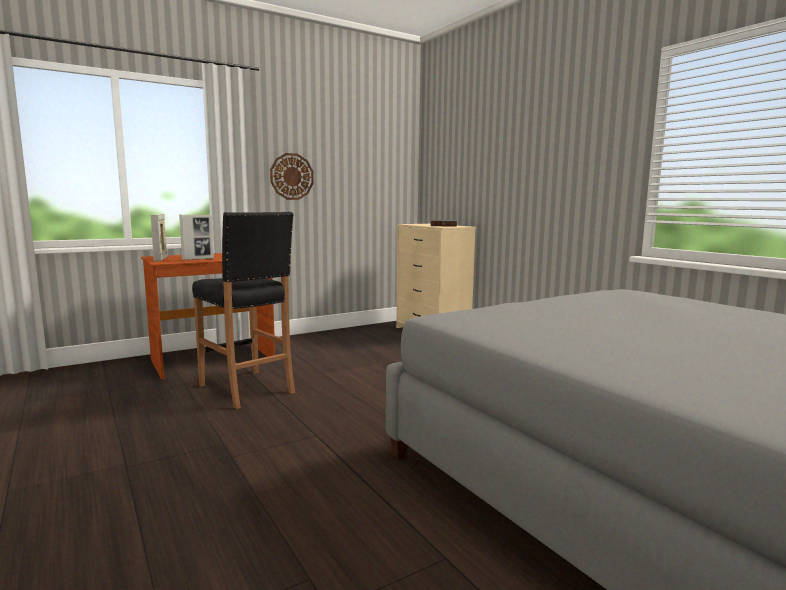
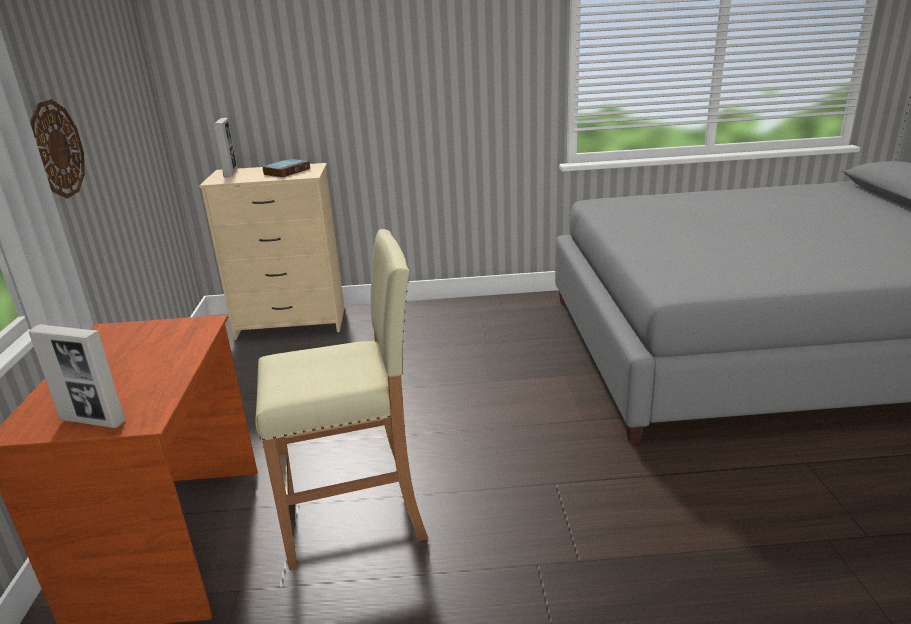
camera: 60 degrees left, 15 degrees up
picture frame [179,215,214,260] -> picture frame moved to [213,118,237,177]
black stool [192,212,295,409] -> beige stool [255,229,428,571]

